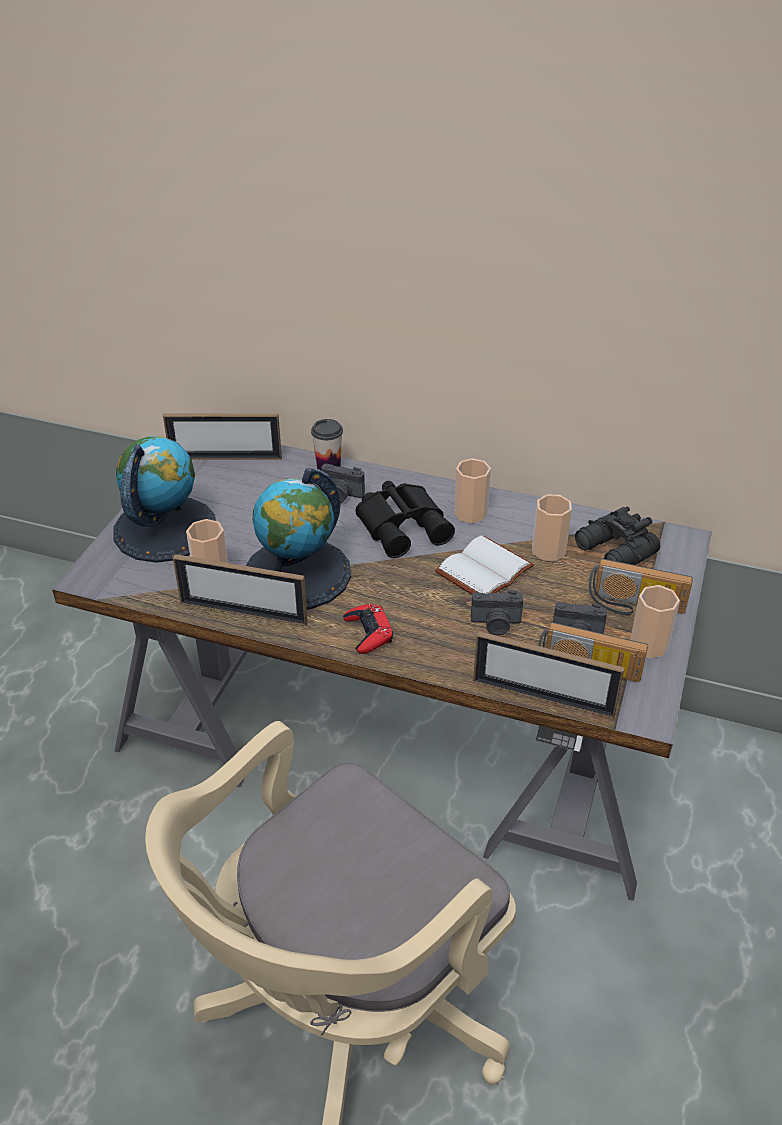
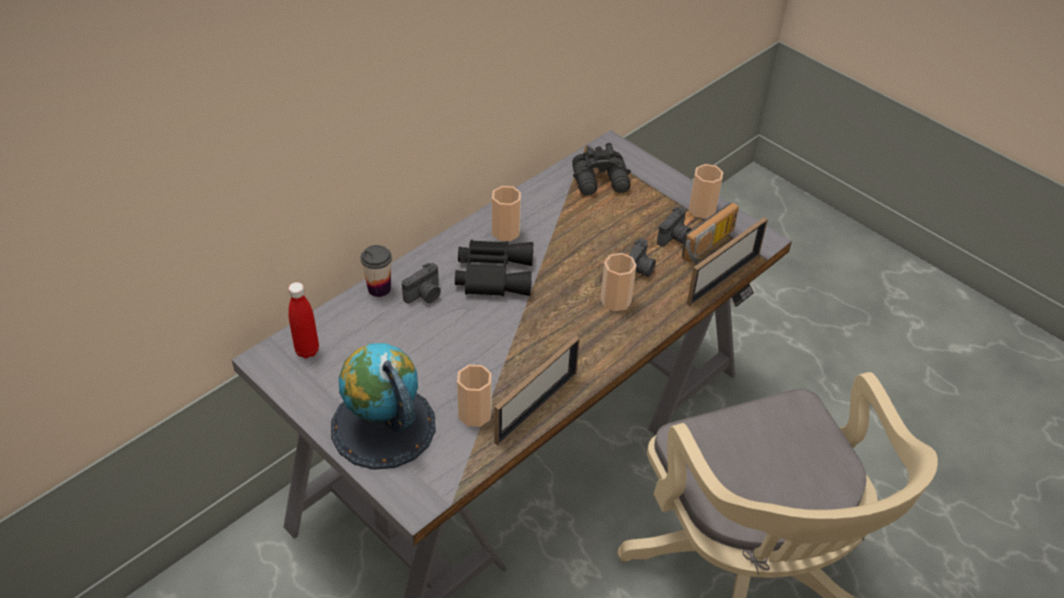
camera: 65 degrees left, 5 degrees up
picture frame [163,413,282,460] -> red bottle [288,282,319,358]
globe [246,468,351,609] -> none
red game controller [343,604,393,654] -> none
white book [435,535,534,594] -> none
cup [532,494,572,561] -> cup moved to [600,253,636,311]
radio [589,559,693,615] -> none

